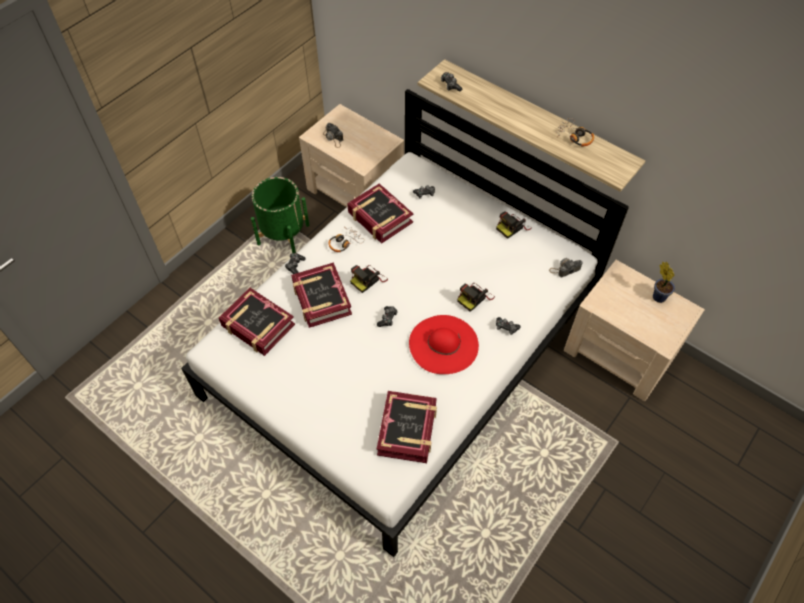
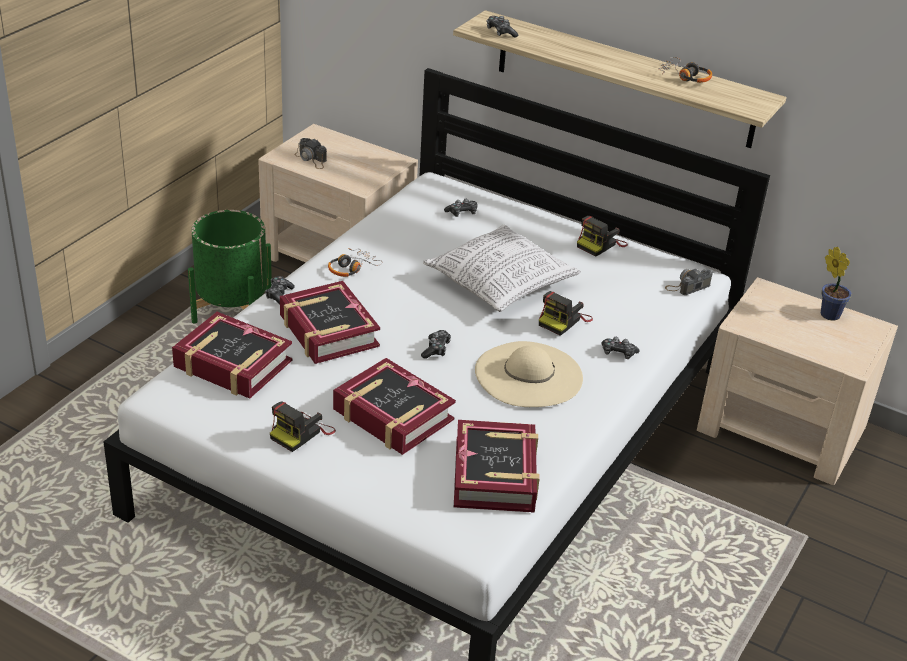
camera: 10 degrees left, 20 degrees down
book [347,183,413,244] -> book moved to [333,358,456,455]
camera [350,265,388,293] -> camera moved to [270,401,336,452]
red hat [409,315,479,374] -> beige hat [475,341,583,407]
none -> pillow [423,225,581,312]

